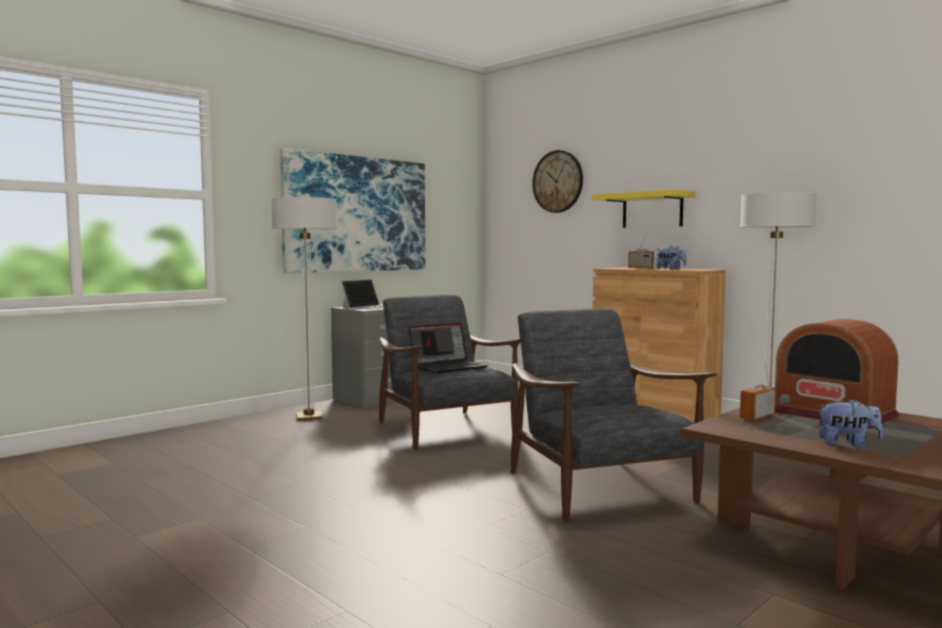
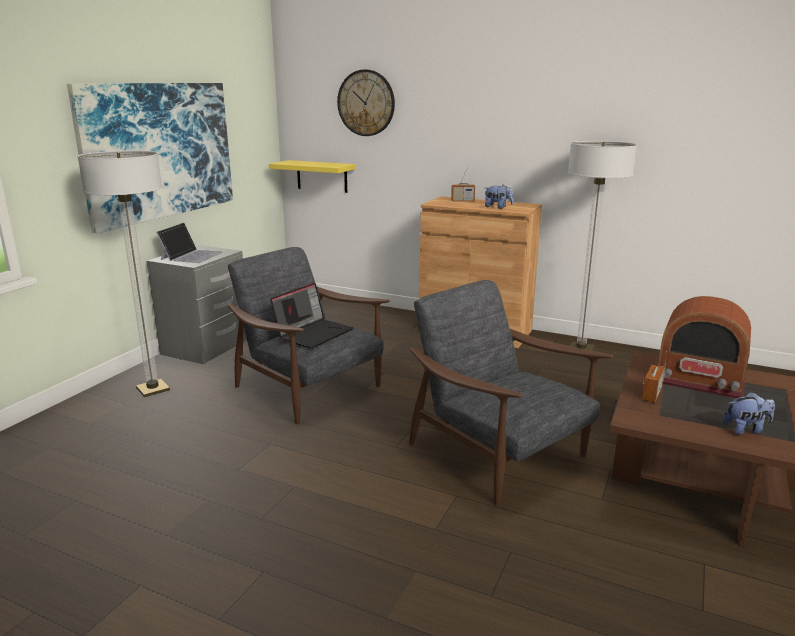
camera: 20 degrees left, 15 degrees up
yellow shelf [592,189,695,228] -> yellow shelf moved to [269,160,356,193]

